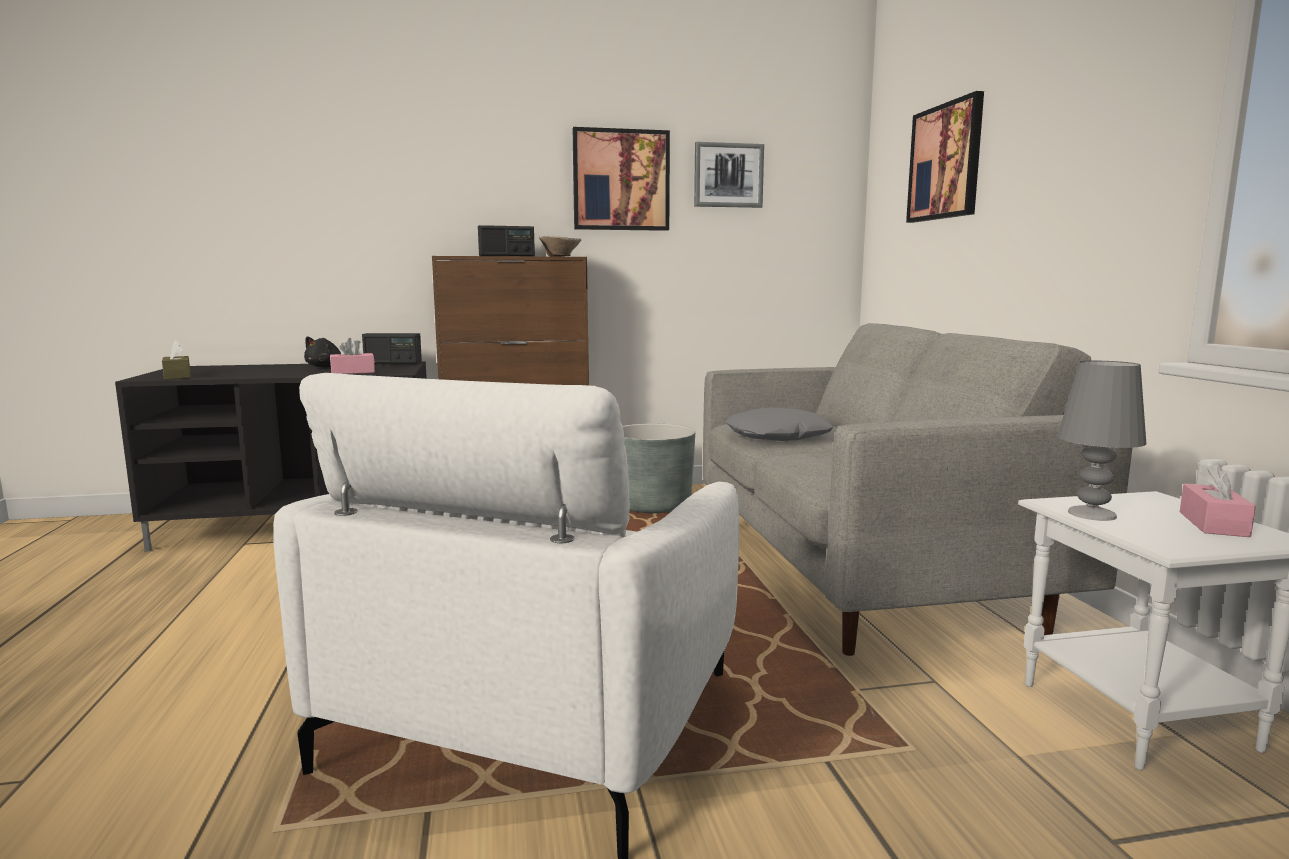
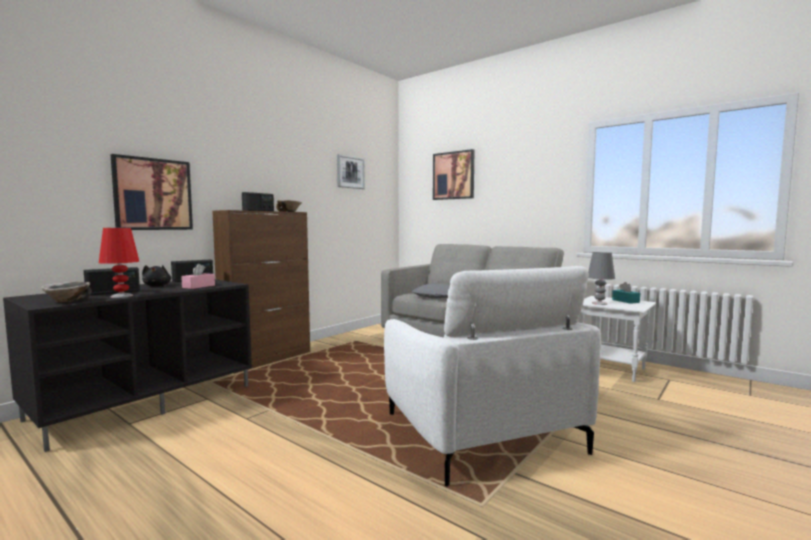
camera: 40 degrees left, 5 degrees down
brown tissue box [162,340,191,380] -> bowl [41,281,92,303]
picture [573,127,670,231] -> picture moved to [110,154,193,230]
grey planter [623,424,695,513] -> none
pink tissue box [1180,463,1256,537] -> turquoise tissue box [612,282,640,304]
none -> radio [84,267,140,296]
none -> red table lamp [99,228,139,298]

